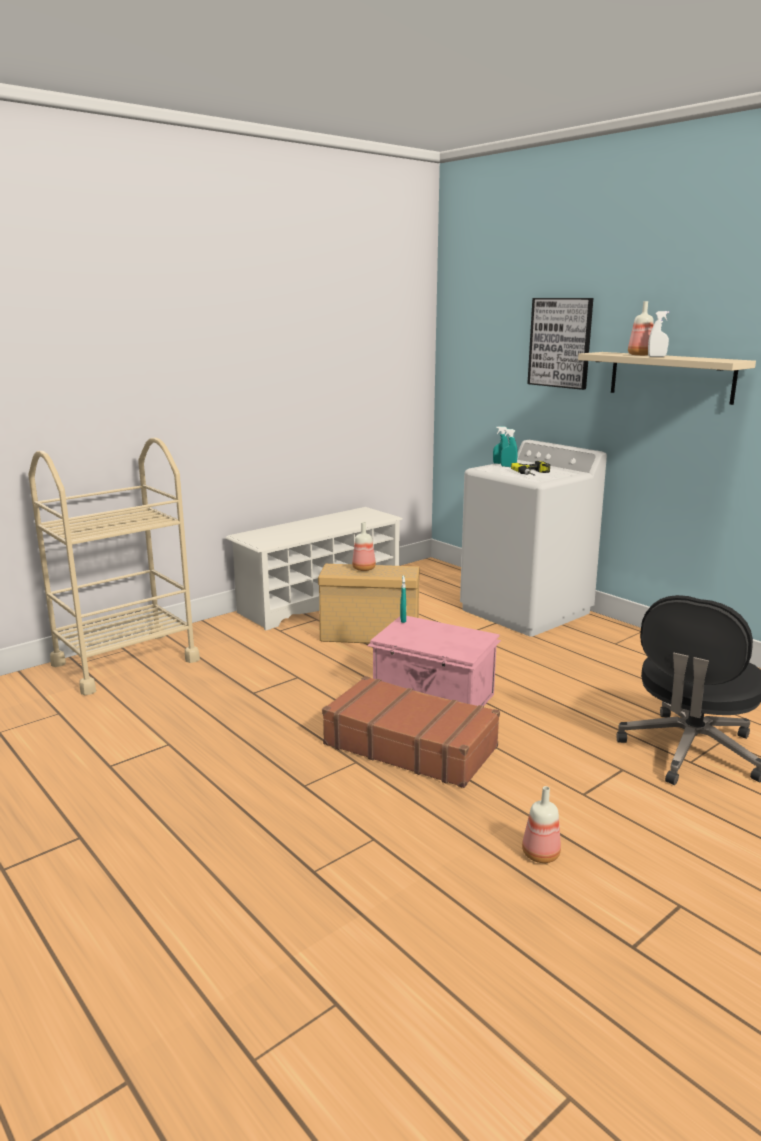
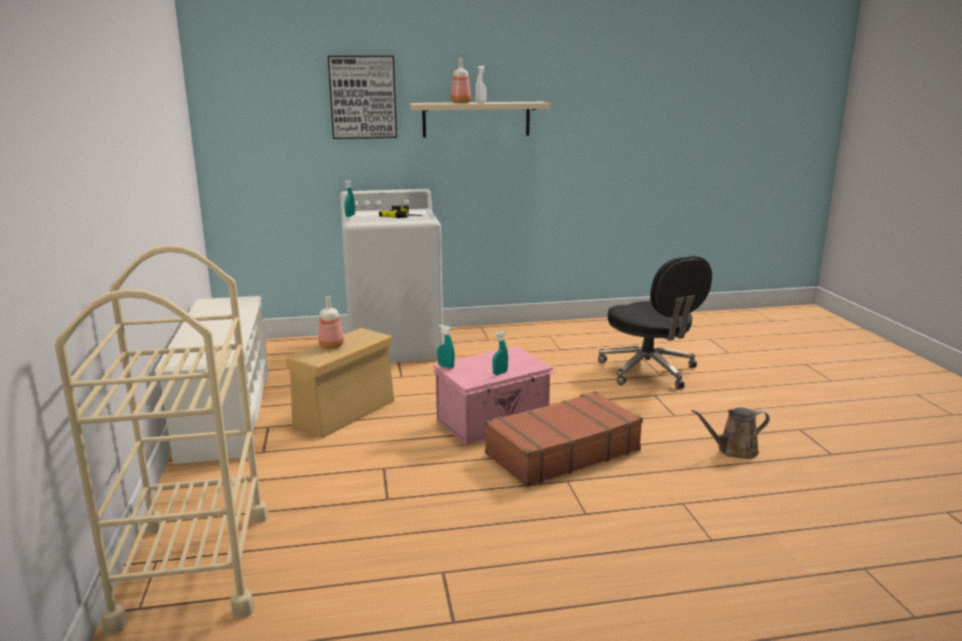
camera: 60 degrees left, 0 degrees up
turquoise spray bottle [501,429,518,467] -> turquoise spray bottle moved to [492,331,508,375]
bottle [522,786,561,863] -> brown watering can [692,408,770,459]

